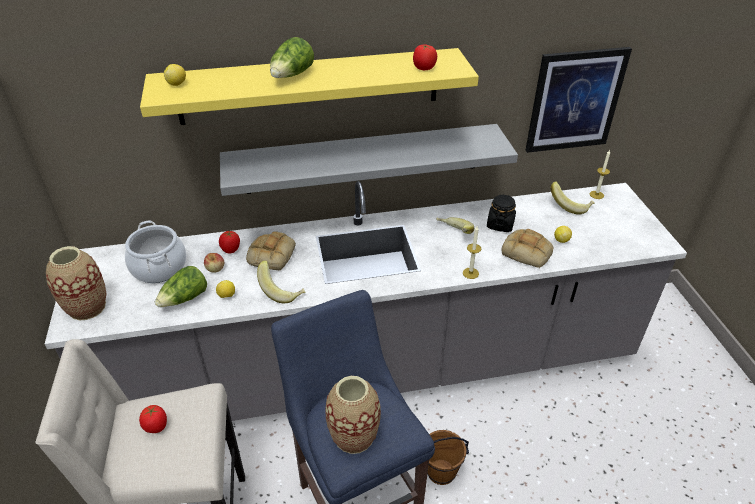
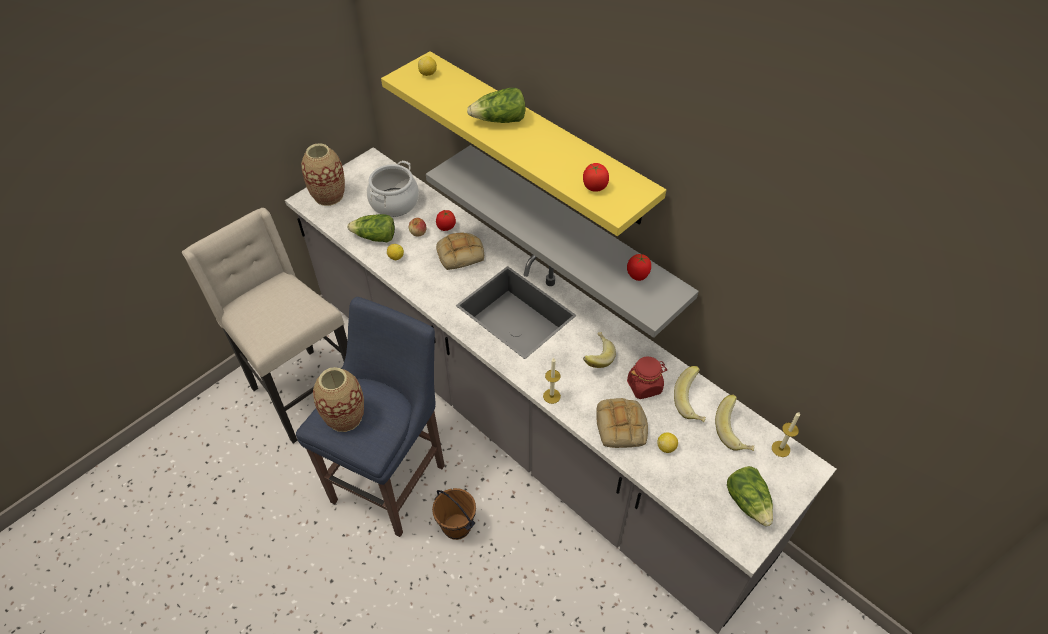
camera: 55 degrees right, 10 degrees up
tomato [139,405,167,433] -> tomato moved to [627,254,651,281]
banana [257,260,306,304] -> banana moved to [674,366,706,422]
black jar [487,194,516,232] -> red jar [627,356,667,399]
picture [526,47,632,153] -> none
none -> lettuce [727,466,773,527]

